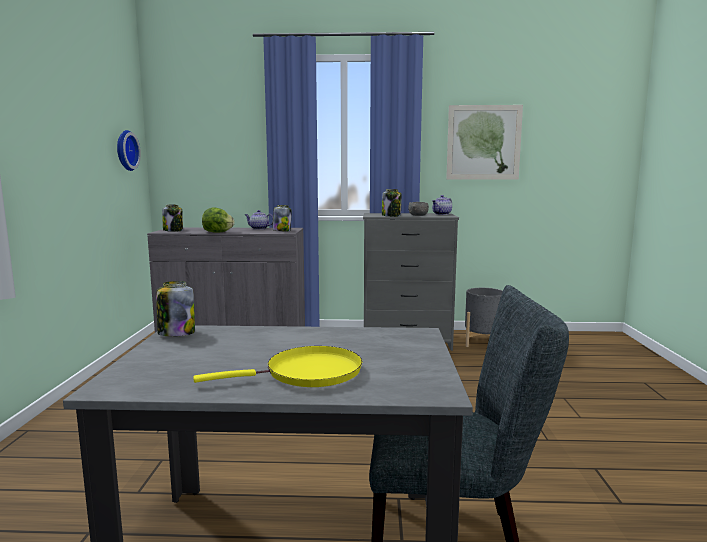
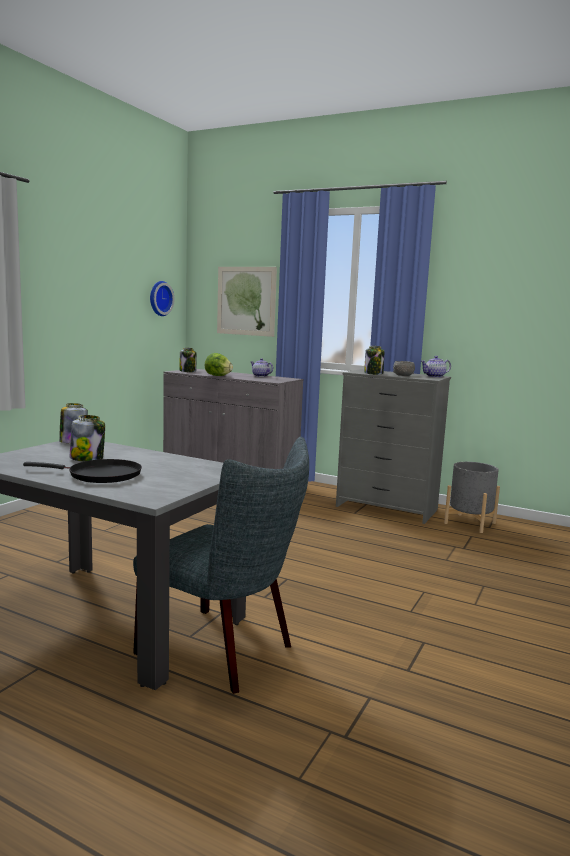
camera: 25 degrees right, 0 degrees up
yellow frying pan [193,346,362,387] -> black frying pan [23,459,142,483]
jar [273,205,292,231] -> jar moved to [70,415,105,461]
picture [446,105,523,180] -> picture moved to [217,267,277,337]

